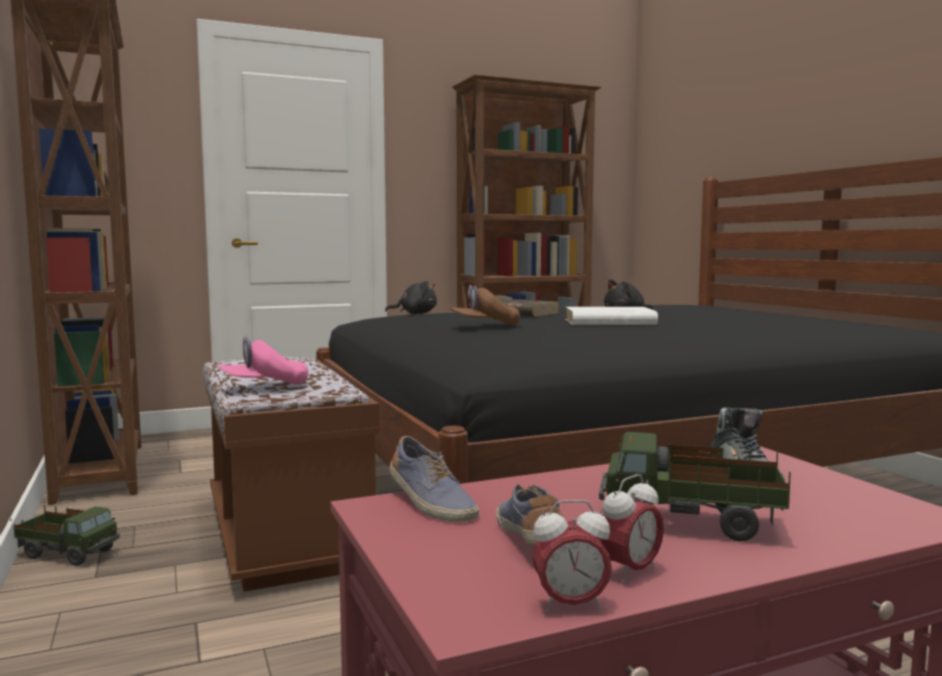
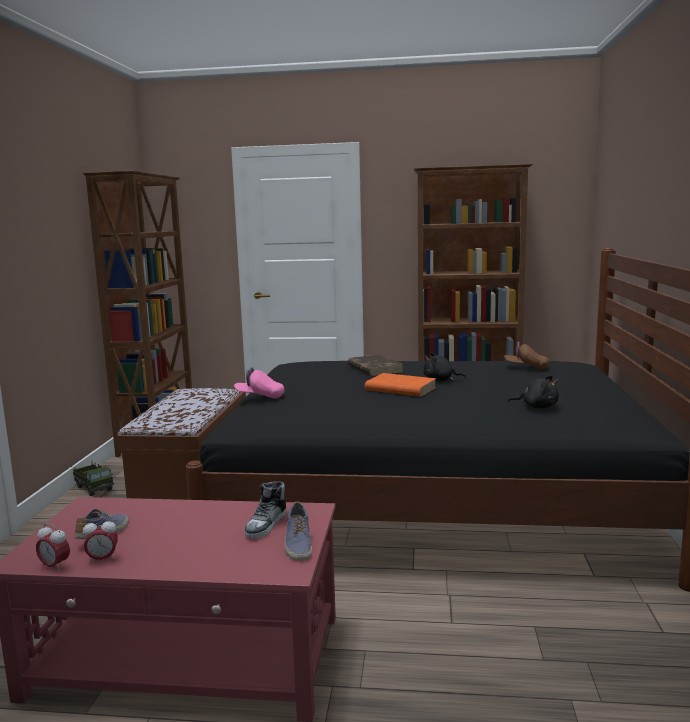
camera: 30 degrees right, 5 degrees up
pink cap [218,336,308,385] -> pink cap moved to [234,367,285,399]
black plush toy [385,281,437,314] -> black plush toy moved to [508,375,559,408]
shoe [389,436,479,522] -> shoe moved to [285,502,312,561]
brown cap [450,285,520,326] -> brown cap moved to [504,342,550,369]
white book [565,307,658,325] -> orange book [365,373,437,397]
toy truck [599,432,790,541] -> none

